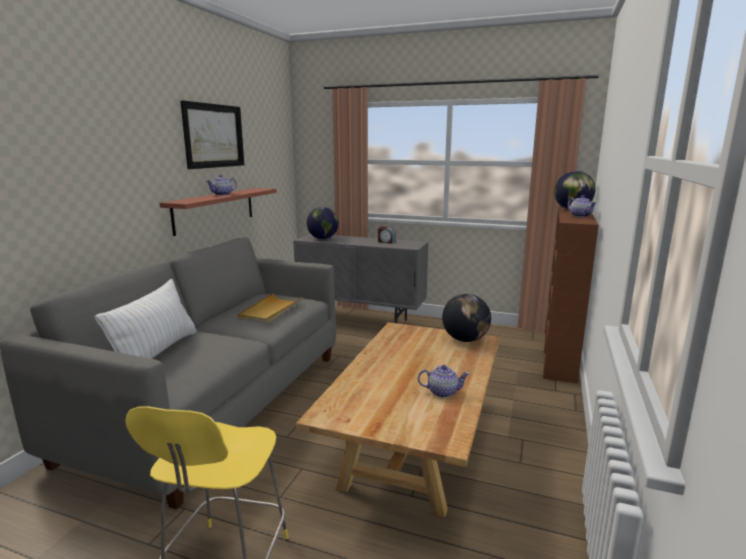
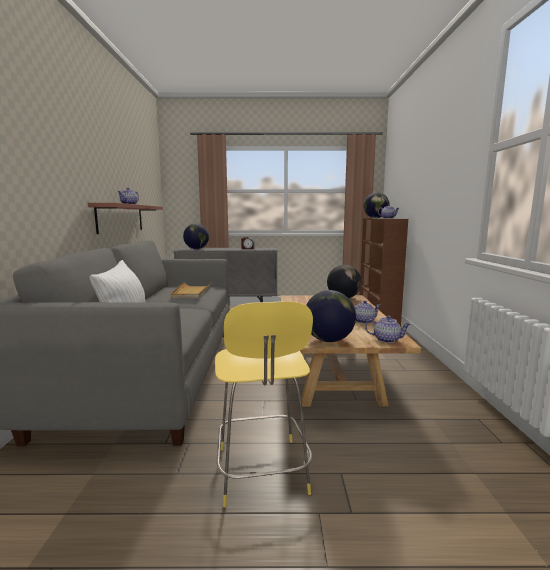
camera: 20 degrees left, 5 degrees down
picture [180,101,244,169] -> none
none -> globe [306,290,356,342]
none -> teapot [365,315,411,343]

